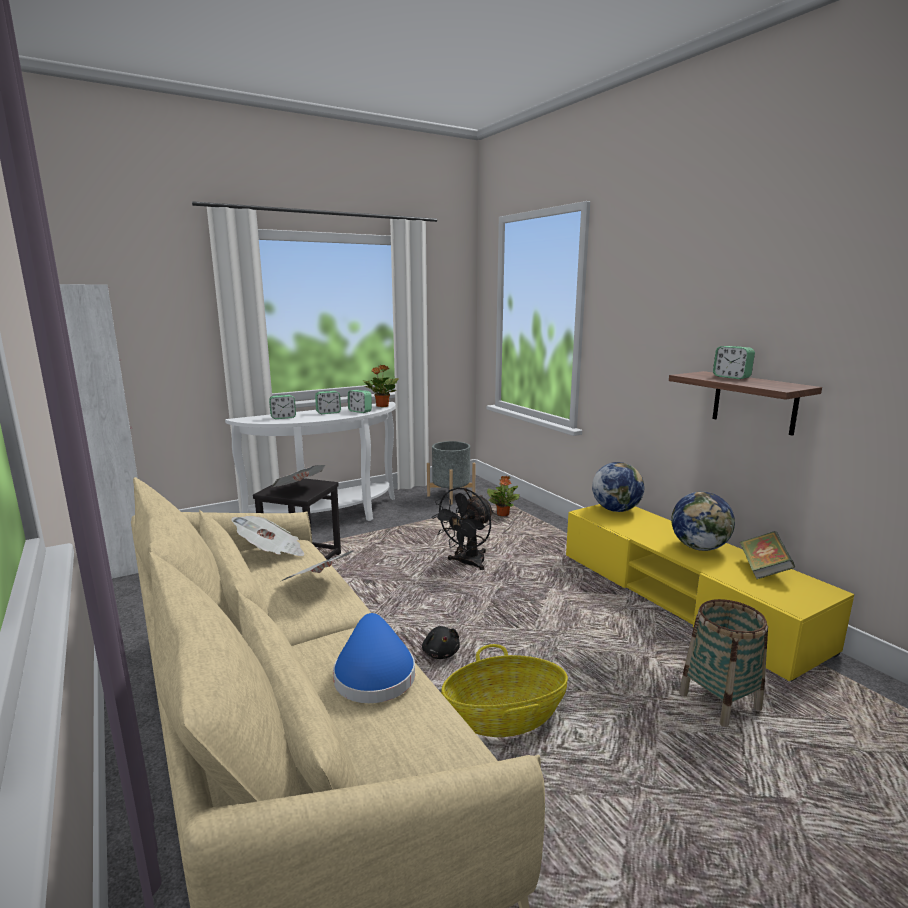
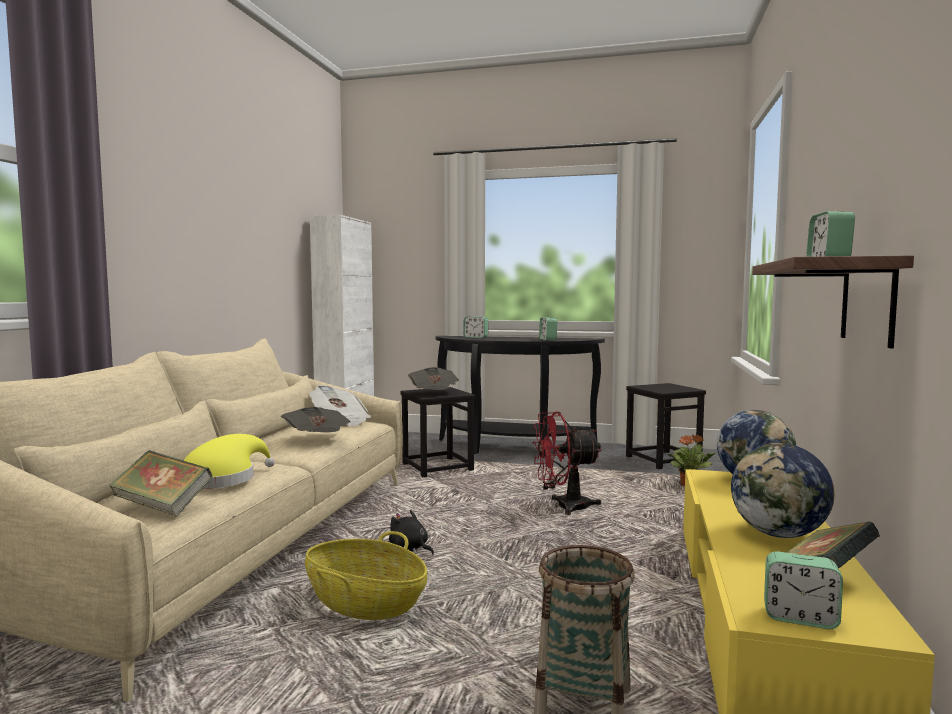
camera: 45 degrees right, 10 degrees down
white console table [225,402,396,521] -> black console table [436,336,605,458]
alarm clock [315,391,341,414] -> alarm clock moved to [764,551,843,629]
blue hat [333,613,415,703] -> yellow hat [183,434,275,489]
potted plant [362,365,399,407] -> none
black plush toy [422,626,460,659] -> black plush toy turned 105 degrees clockwise [389,510,434,555]
grey planter [427,441,476,505] -> black stool [626,383,706,469]
black fan [431,487,494,570] -> red fan [533,411,602,515]
none -> book [109,450,212,517]

